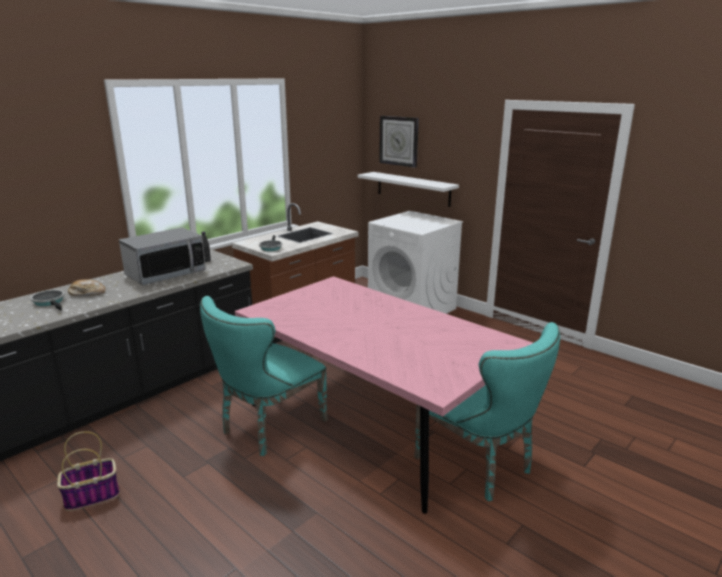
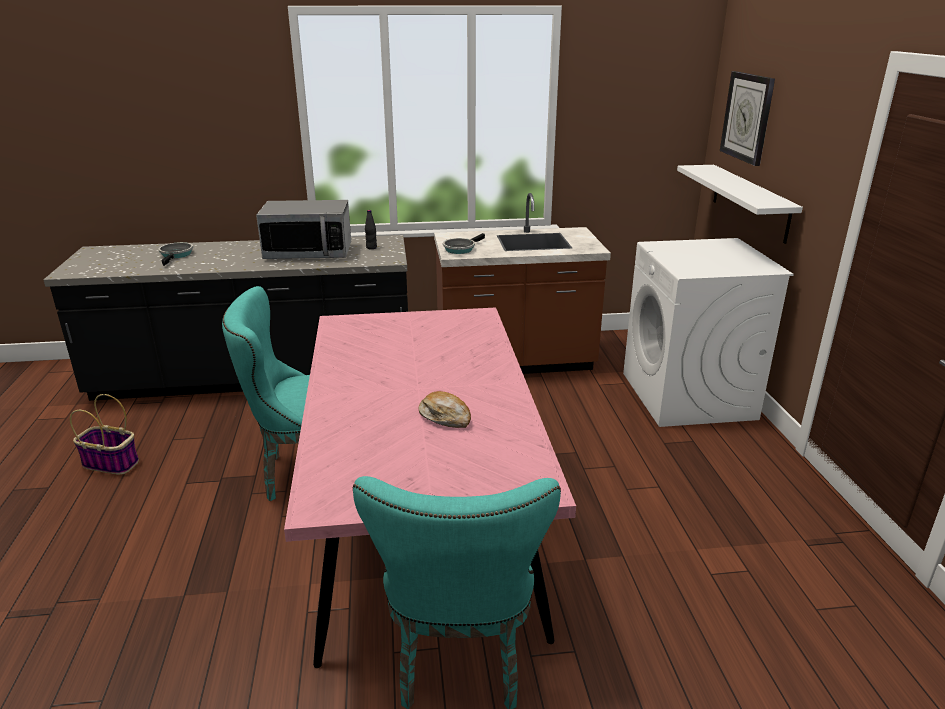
camera: 40 degrees right, 5 degrees up
bread [68,279,105,296] -> bread moved to [419,391,471,428]

